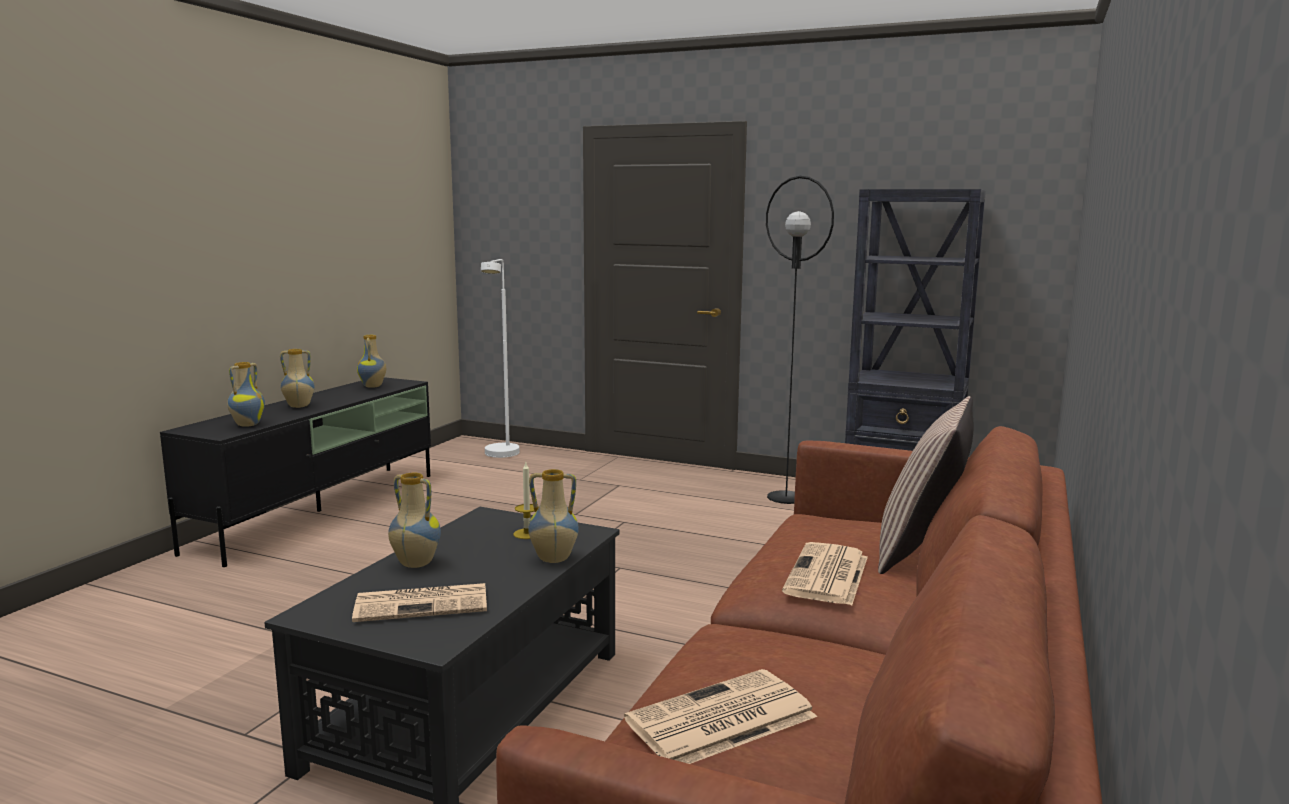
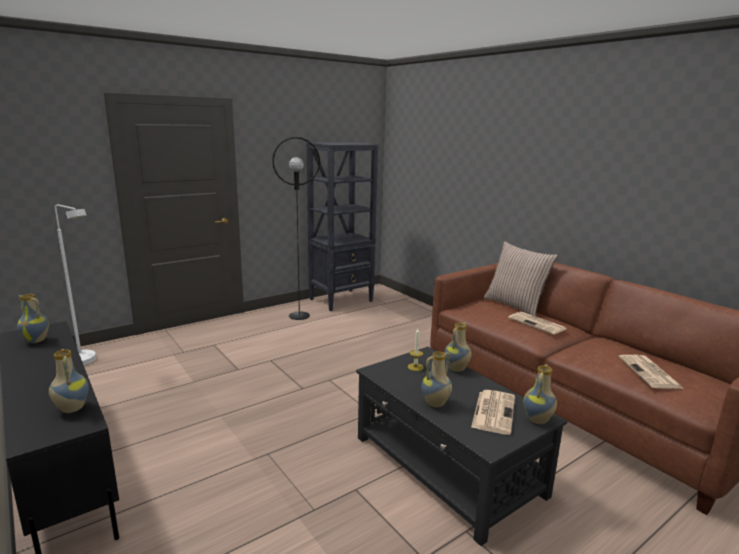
camera: 60 degrees left, 5 degrees up
vase [280,349,315,408] -> vase moved to [523,364,557,424]

